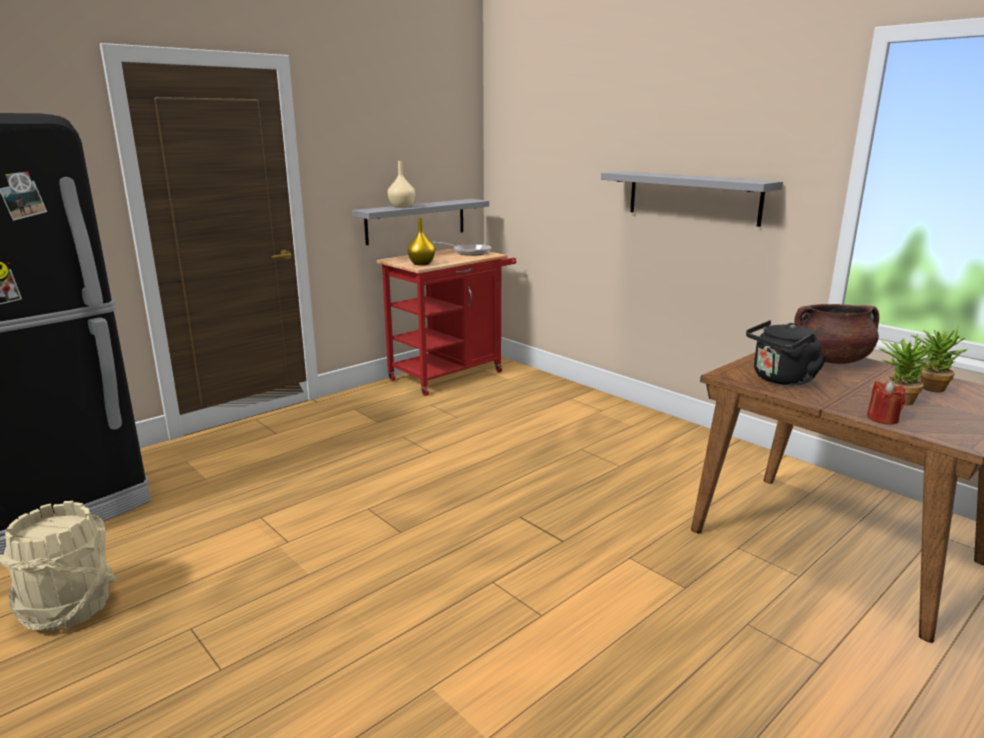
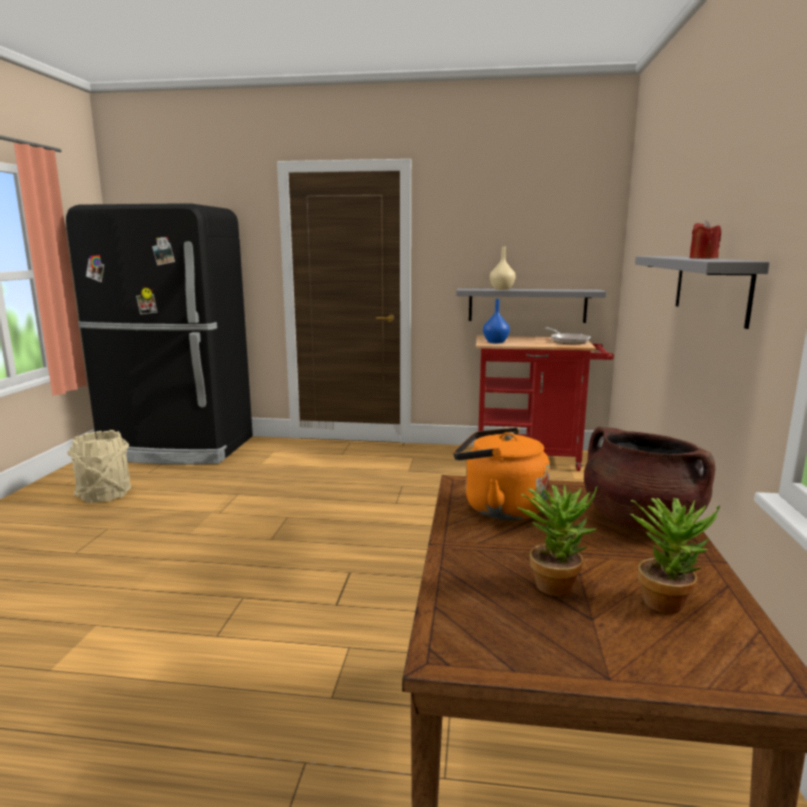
camera: 50 degrees right, 5 degrees down
yellow vase [407,218,435,266] -> blue vase [483,299,510,343]
black kettle [746,320,827,385] -> orange kettle [453,428,550,520]
red candle [867,381,905,425] -> red candle moved to [689,220,721,259]

